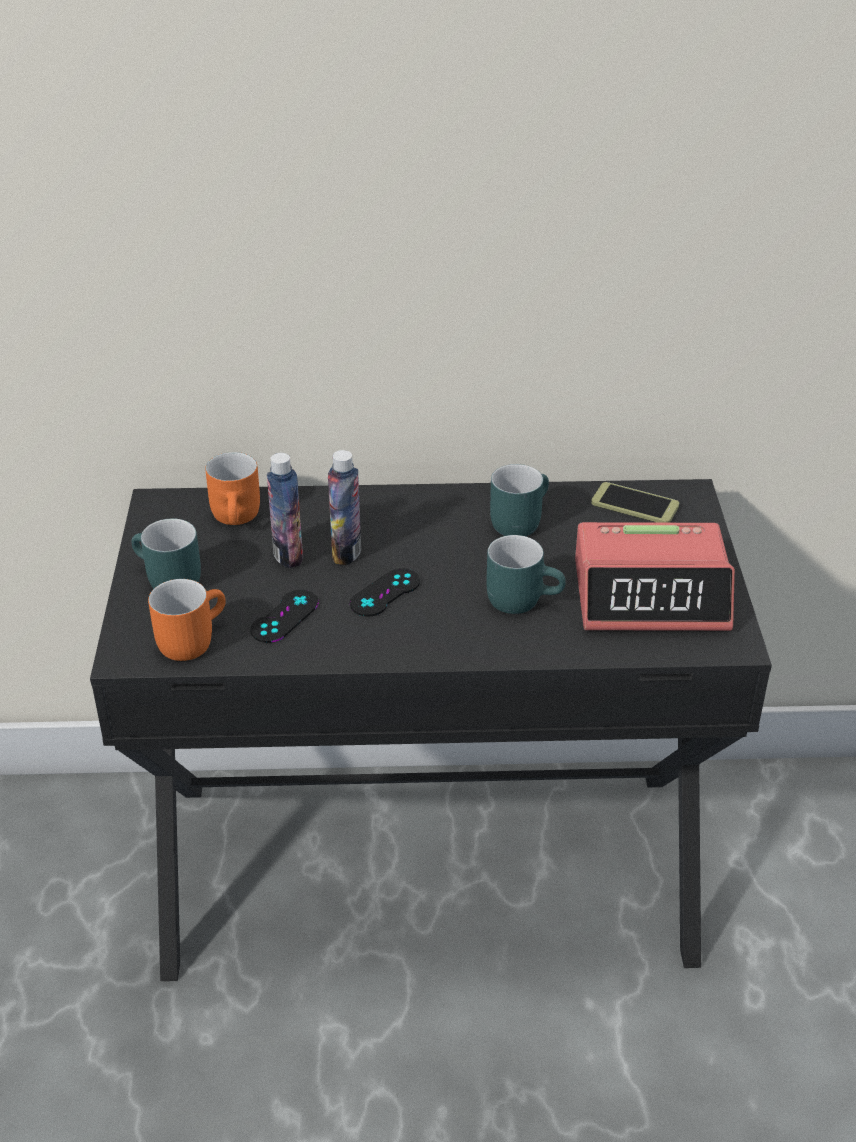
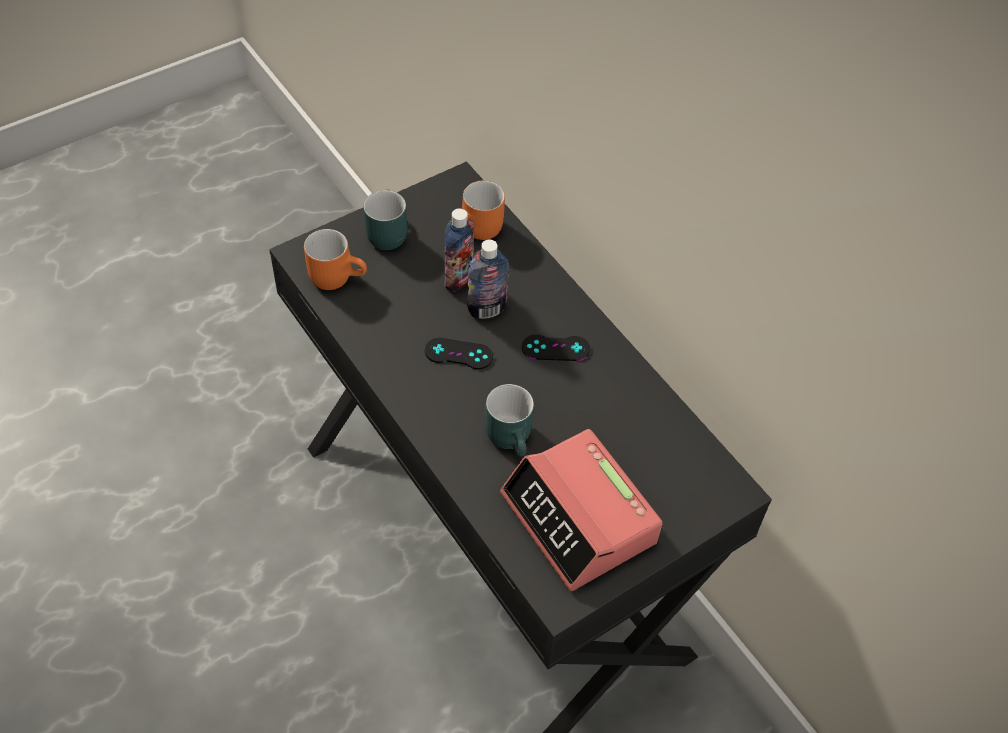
camera: 55 degrees right, 15 degrees up
black game controller [250,590,319,643] -> black game controller moved to [522,335,590,361]
turquoise mug [490,464,549,536] -> none
phone [591,482,679,523] -> none

